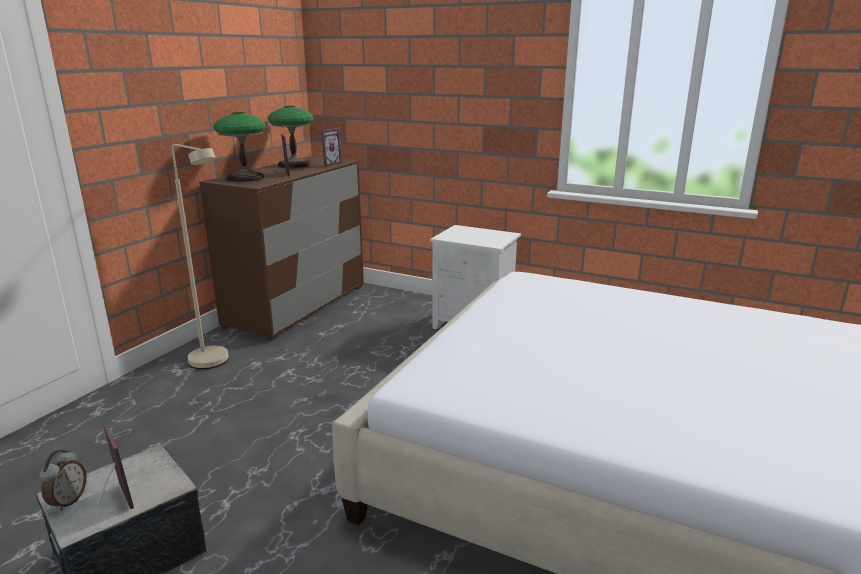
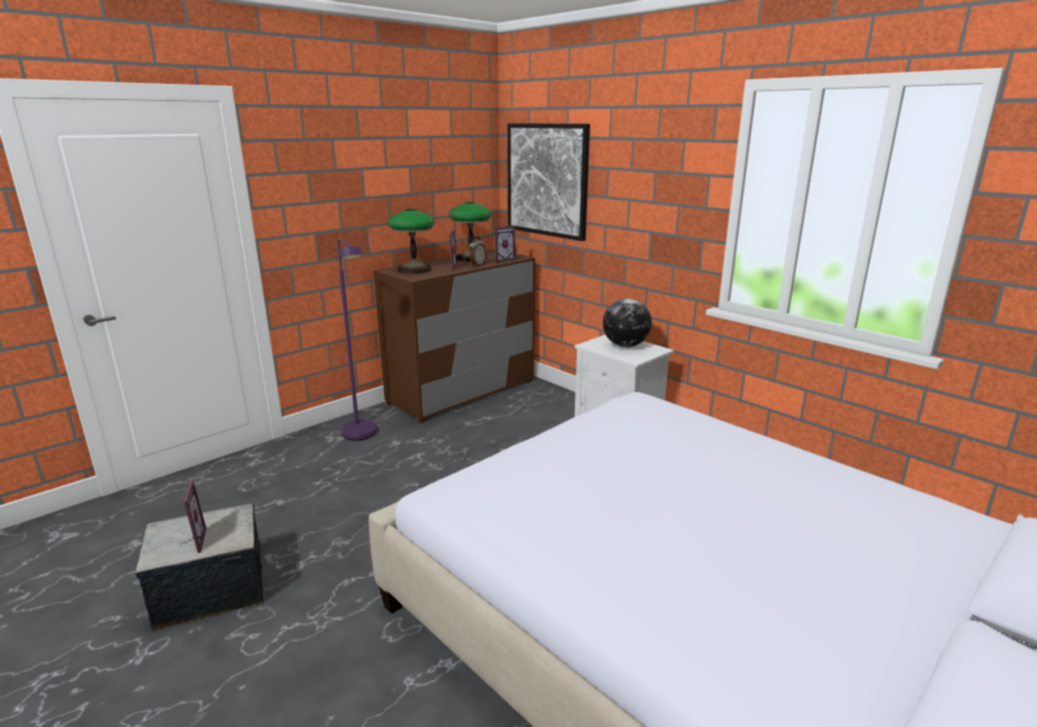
camera: 20 degrees right, 0 degrees up
alarm clock [39,450,87,511] -> alarm clock moved to [469,237,486,267]
beige floor lamp [172,144,229,369] -> purple floor lamp [337,239,377,440]
none -> picture [507,123,590,241]
none -> globe [603,299,652,347]

